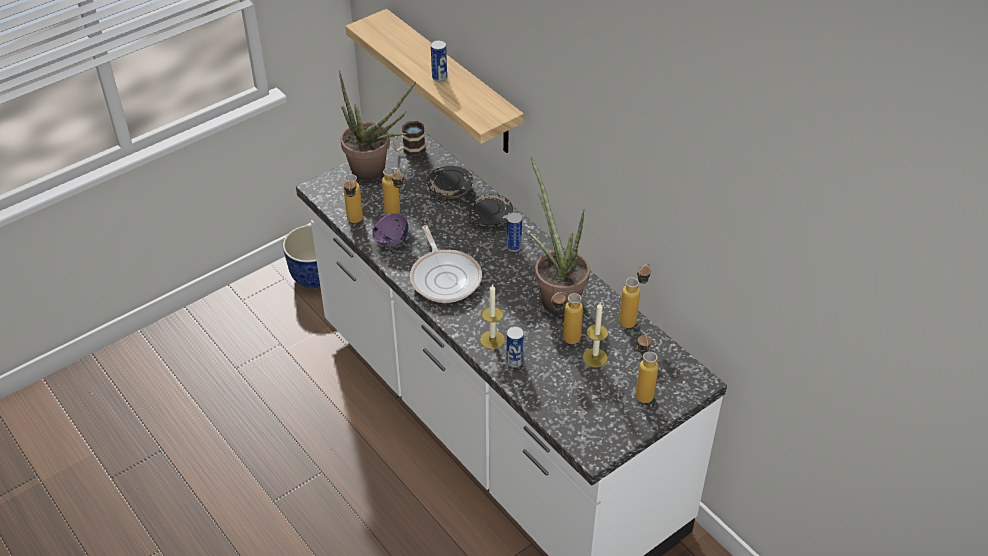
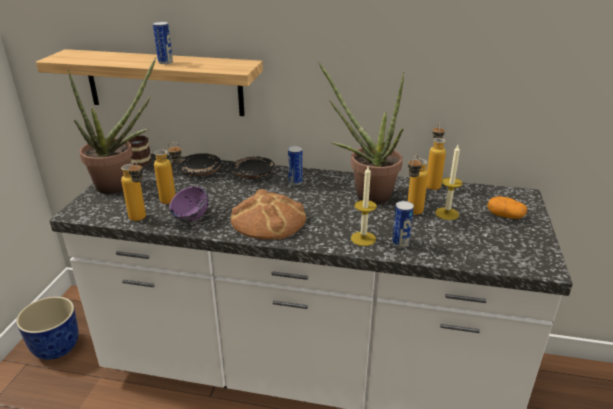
camera: 40 degrees left, 15 degrees down
frying pan [410,225,482,303] -> bread [231,189,306,240]
bottle [636,332,658,403] -> potato [487,196,527,219]

